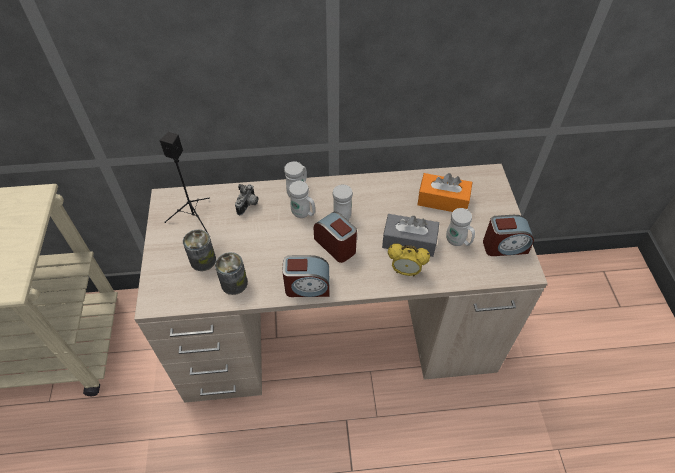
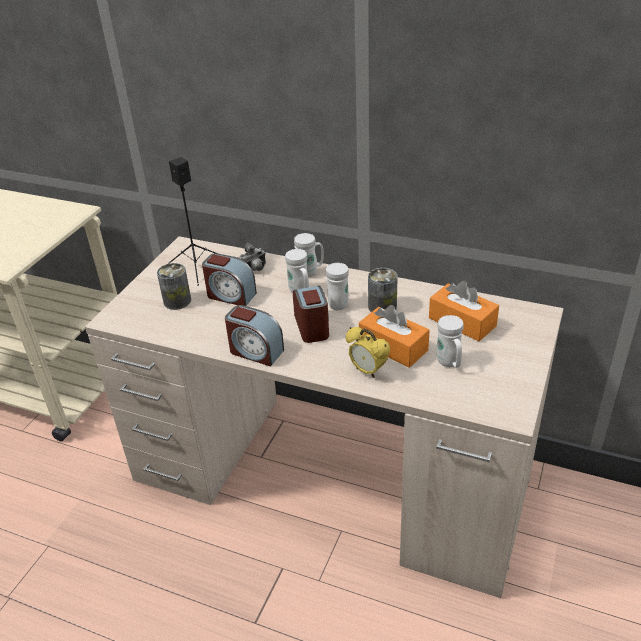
camera: 30 degrees right, 15 degrees down
can [215,252,248,295] -> can moved to [368,268,398,312]
grey tissue box [382,214,439,257] -> orange tissue box [359,305,430,368]
alarm clock [483,215,534,256] -> alarm clock moved to [202,253,257,306]

